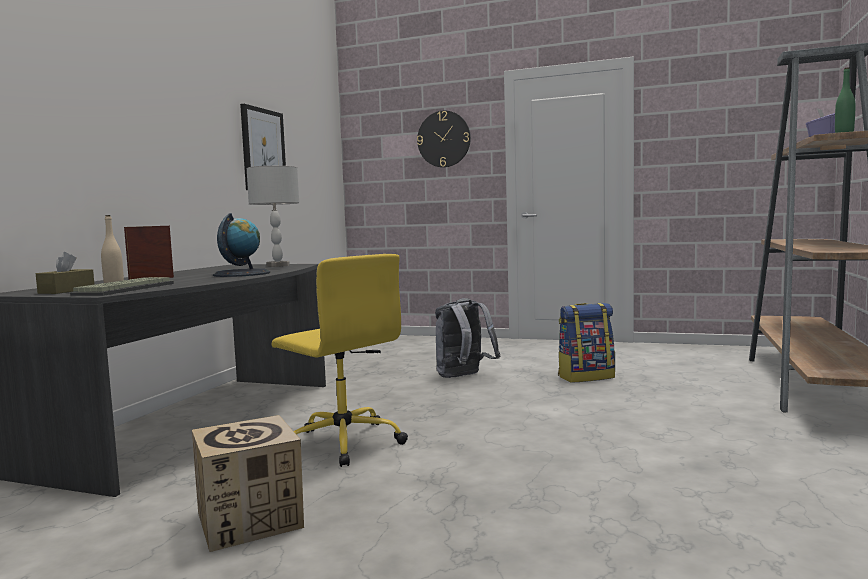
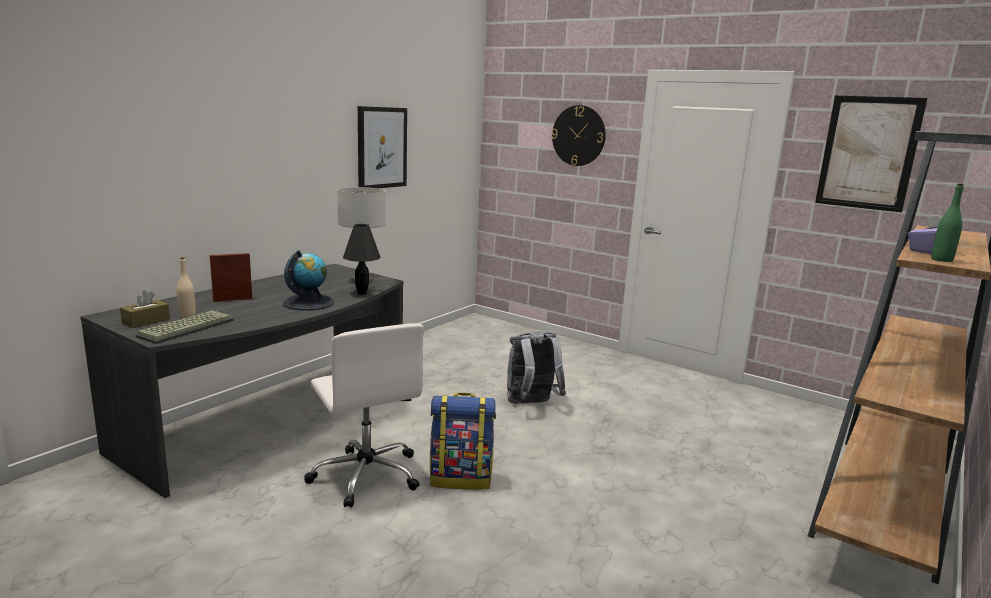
camera: 15 degrees right, 10 degrees up
cardboard box [192,415,304,552] -> none
yellow office chair [272,254,408,467] -> white office chair [304,323,424,508]
backpack [558,303,615,383] -> backpack moved to [430,393,496,490]
none -> black table lamp [343,224,380,295]
none -> picture [815,95,927,212]

